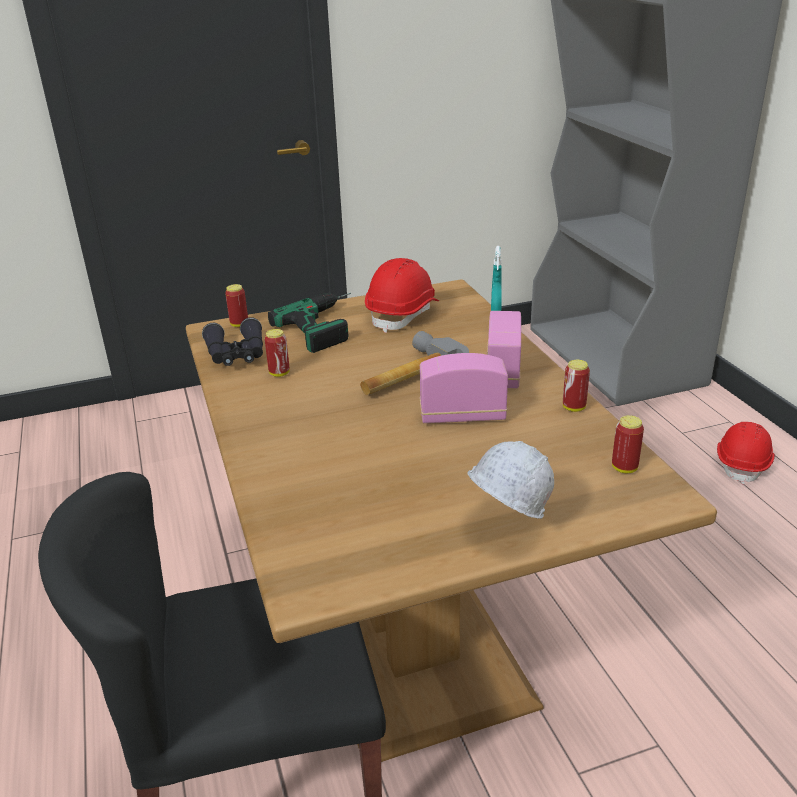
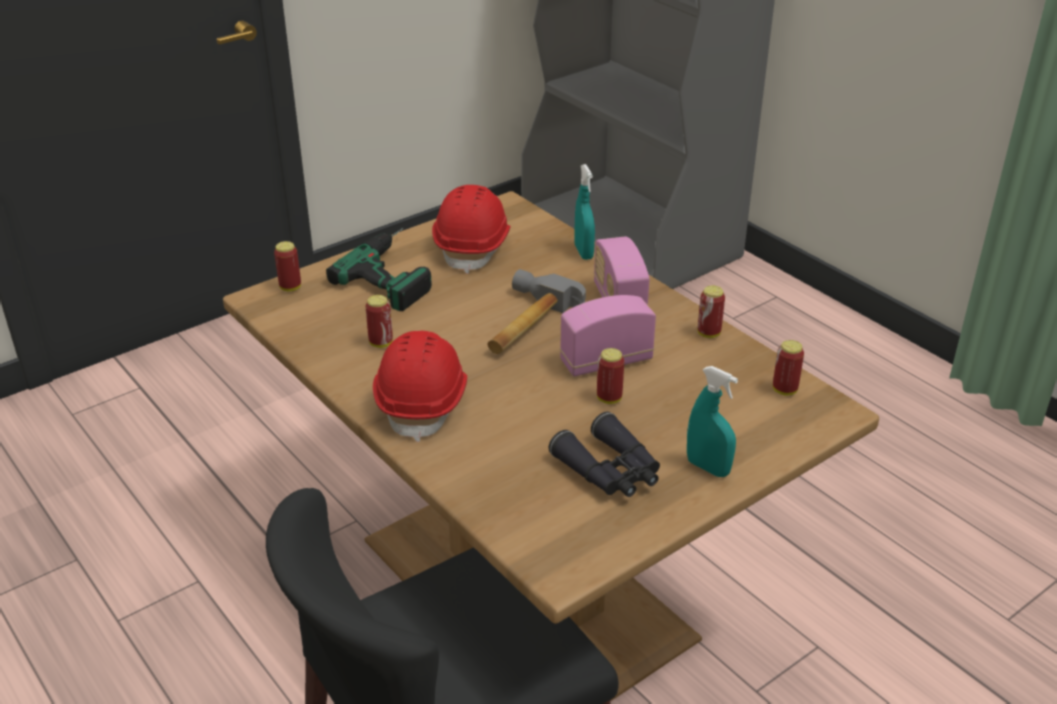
camera: 20 degrees left, 5 degrees up
black binoculars [202,317,263,366] -> black binoculars moved to [549,412,660,497]
white hard hat [467,441,554,519] -> turquoise spray bottle [687,366,738,477]
red hard hat [717,422,775,484] -> red hard hat moved to [373,331,467,442]
none -> can [597,348,624,404]

